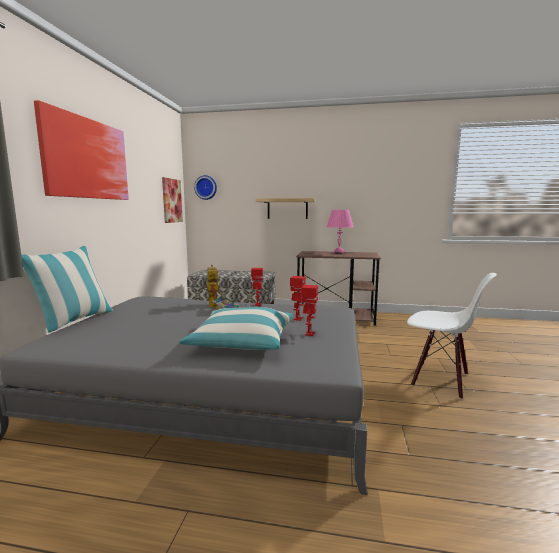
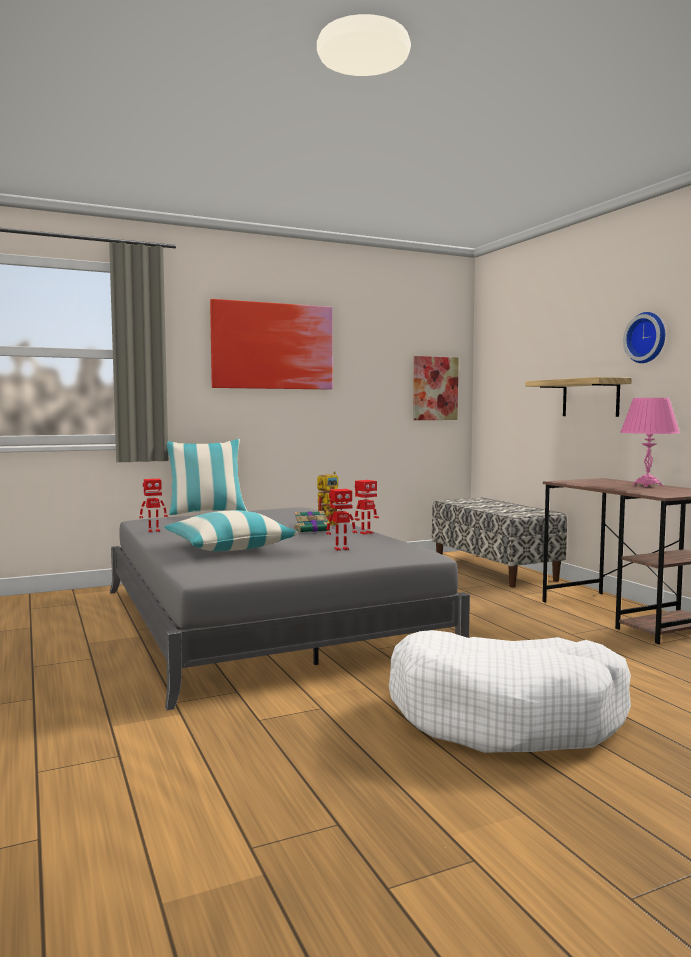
camera: 55 degrees right, 5 degrees down
wall clock [194,175,217,200] -> wall clock moved to [623,312,665,363]
toy robot [301,285,318,336] -> toy robot moved to [139,479,168,532]
white chair [407,273,497,399] -> white dog bed [389,630,631,753]

